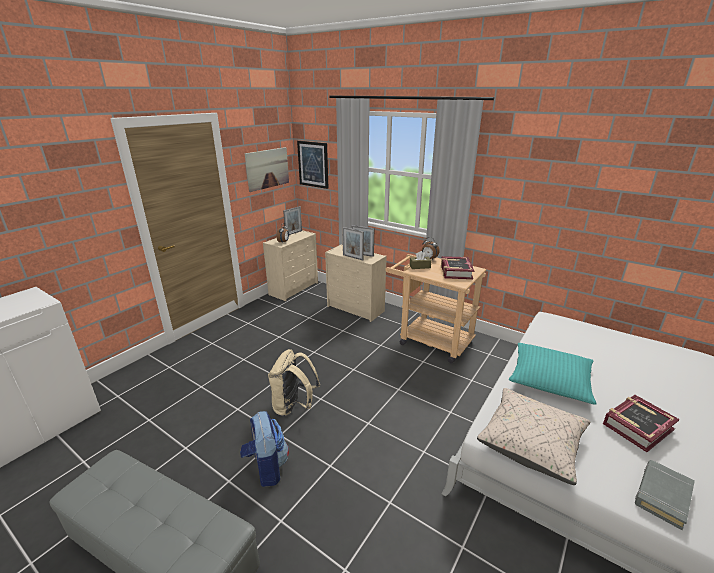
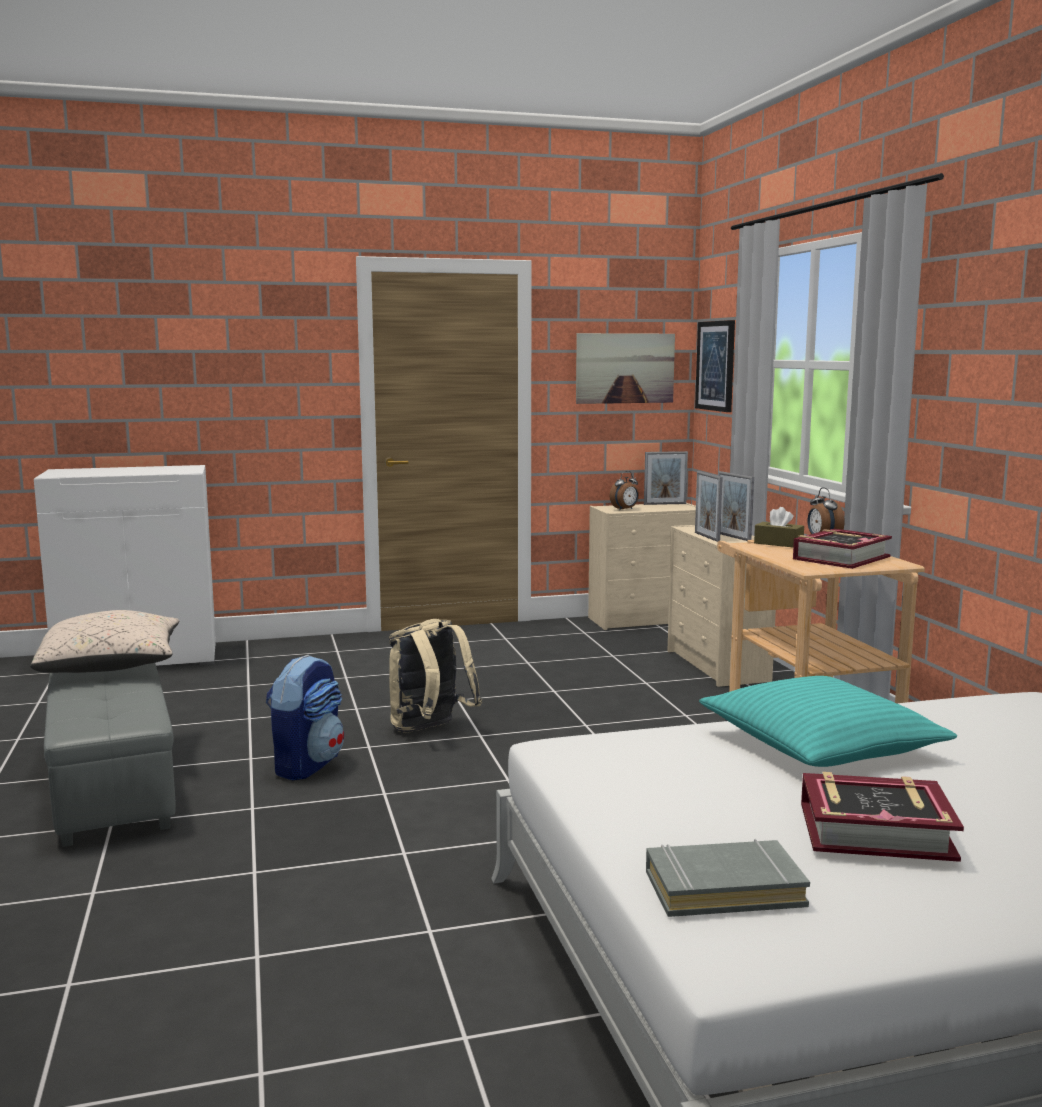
camera: 40 degrees right, 15 degrees down
beige pillow [477,388,590,485] -> beige pillow moved to [30,610,179,673]

